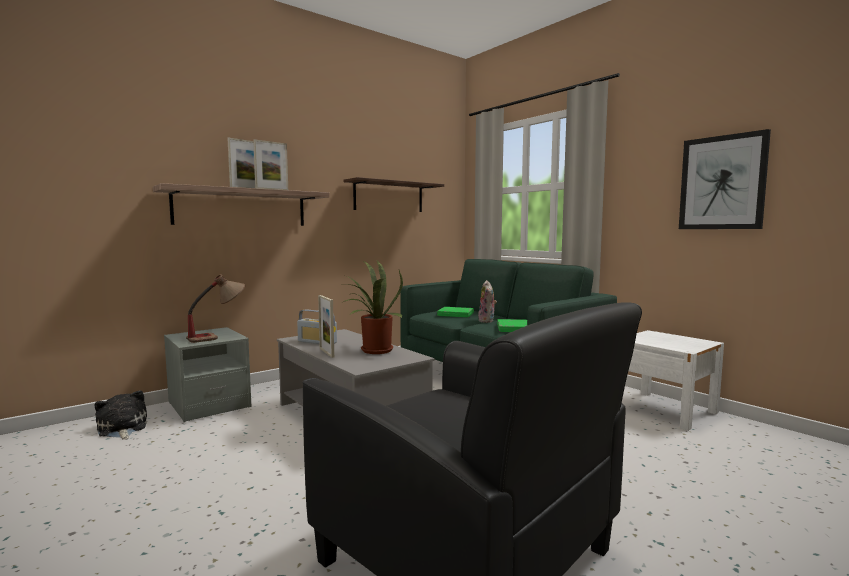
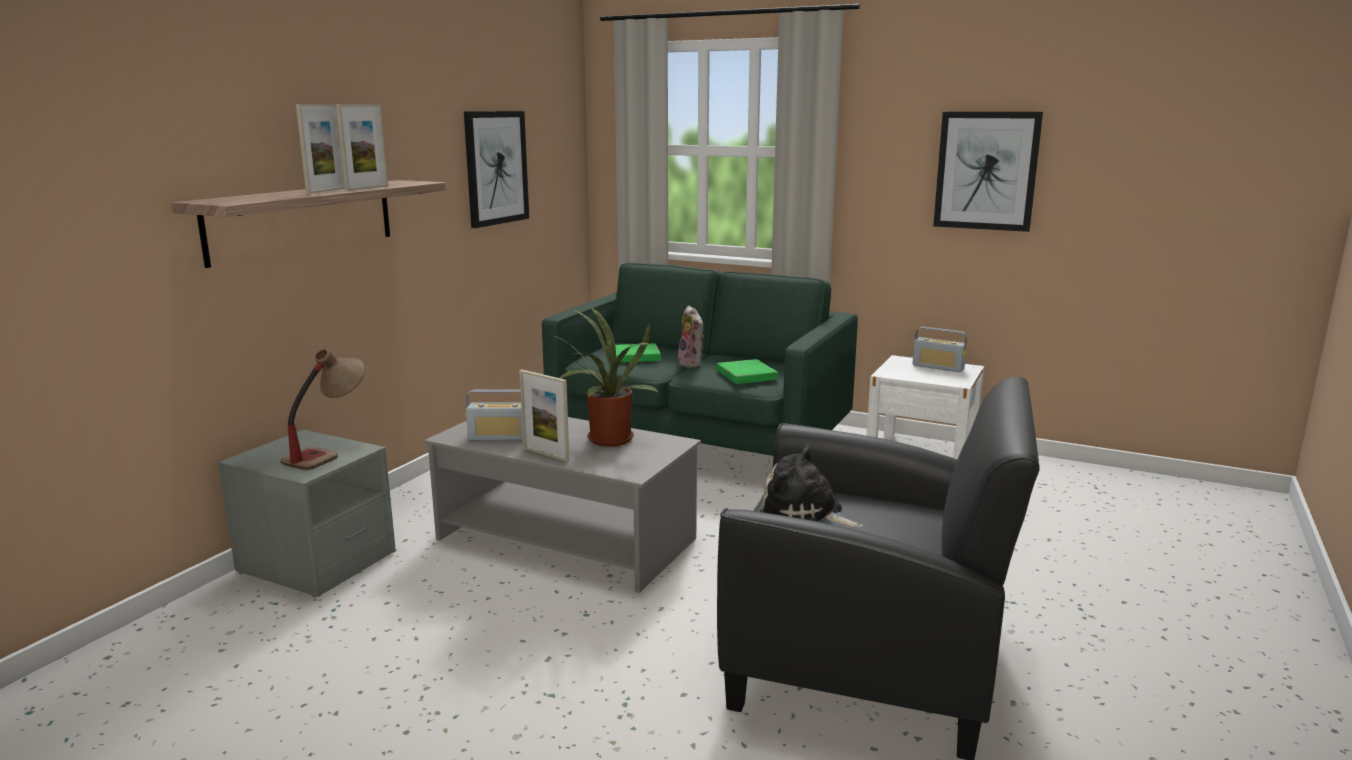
camera: 25 degrees left, 10 degrees up
plush toy [95,390,147,440] -> plush toy moved to [759,445,863,528]
shelf [343,177,444,212] -> picture [464,111,529,228]
none -> radio [912,327,967,372]

